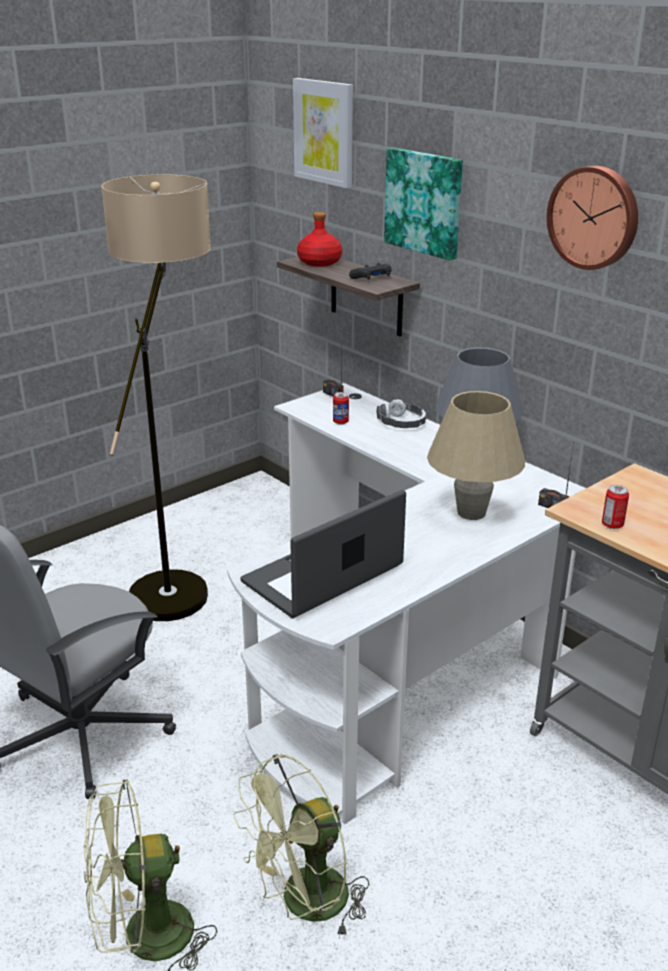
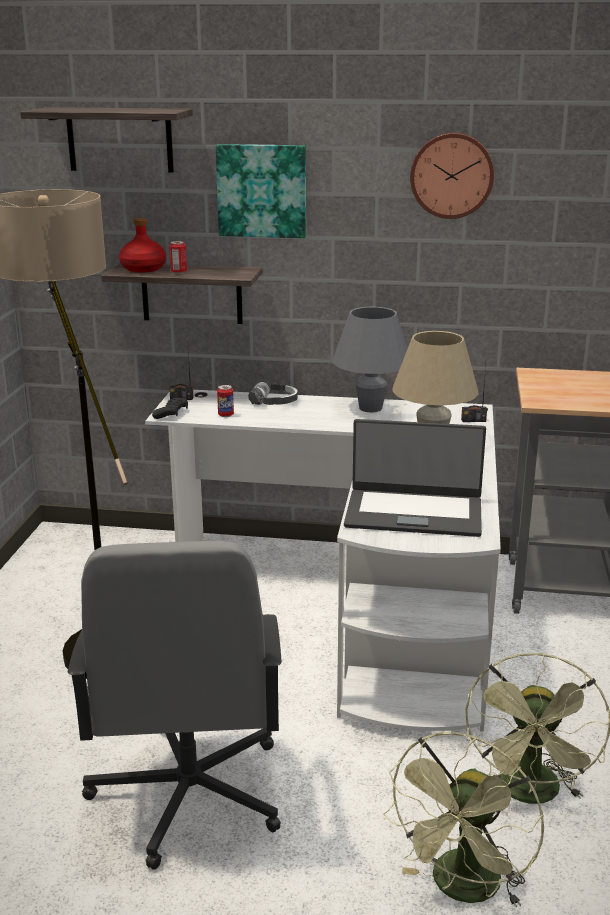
camera: 40 degrees left, 5 degrees down
laptop [240,490,406,618] -> laptop turned 90 degrees counterclockwise [344,419,486,537]
picture [293,78,353,188] -> shelf [20,107,193,173]
black game controller [349,263,392,280] -> black game controller moved to [152,398,188,419]
can [602,485,629,529] -> can moved to [170,241,187,274]

